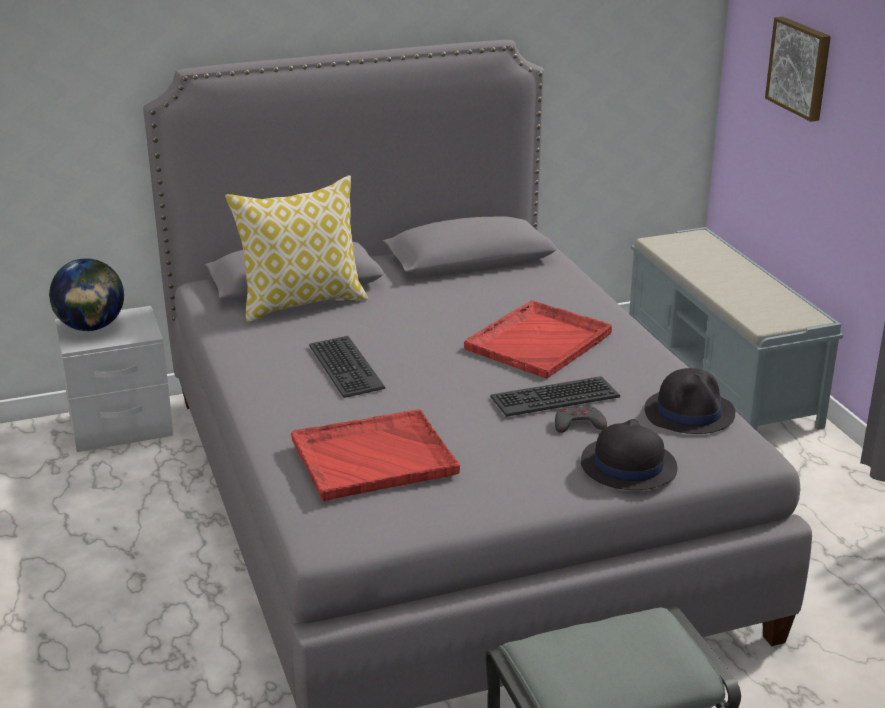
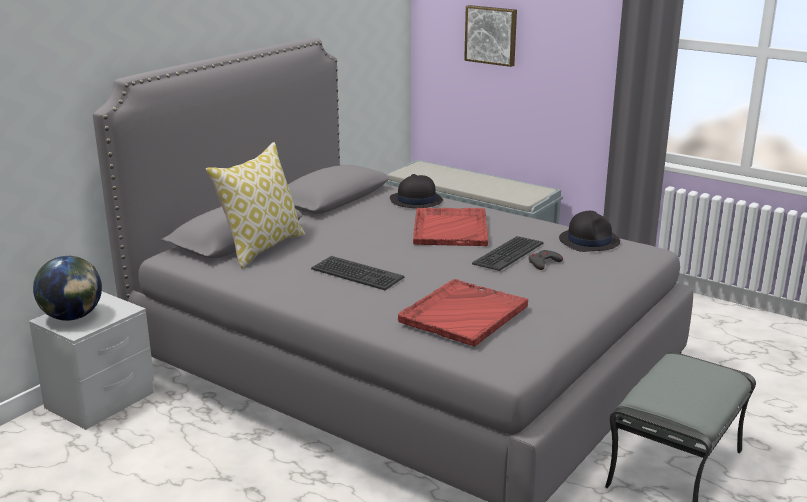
camera: 35 degrees left, 5 degrees down
black hat [581,419,677,490] -> black hat moved to [390,174,443,208]

